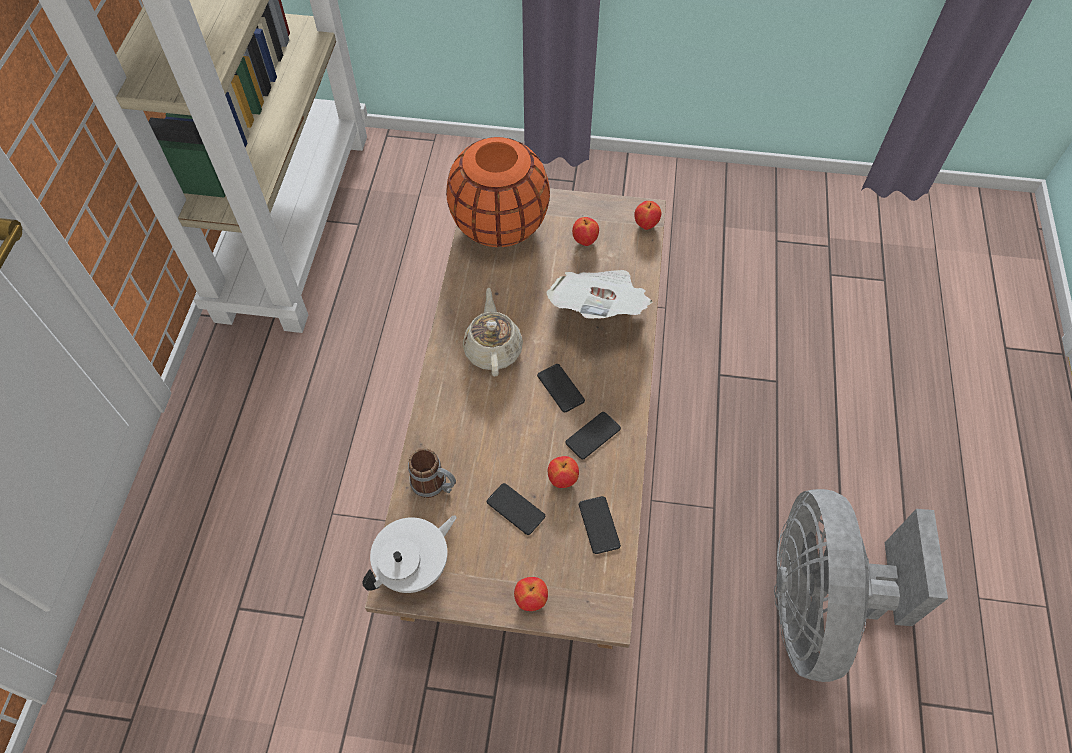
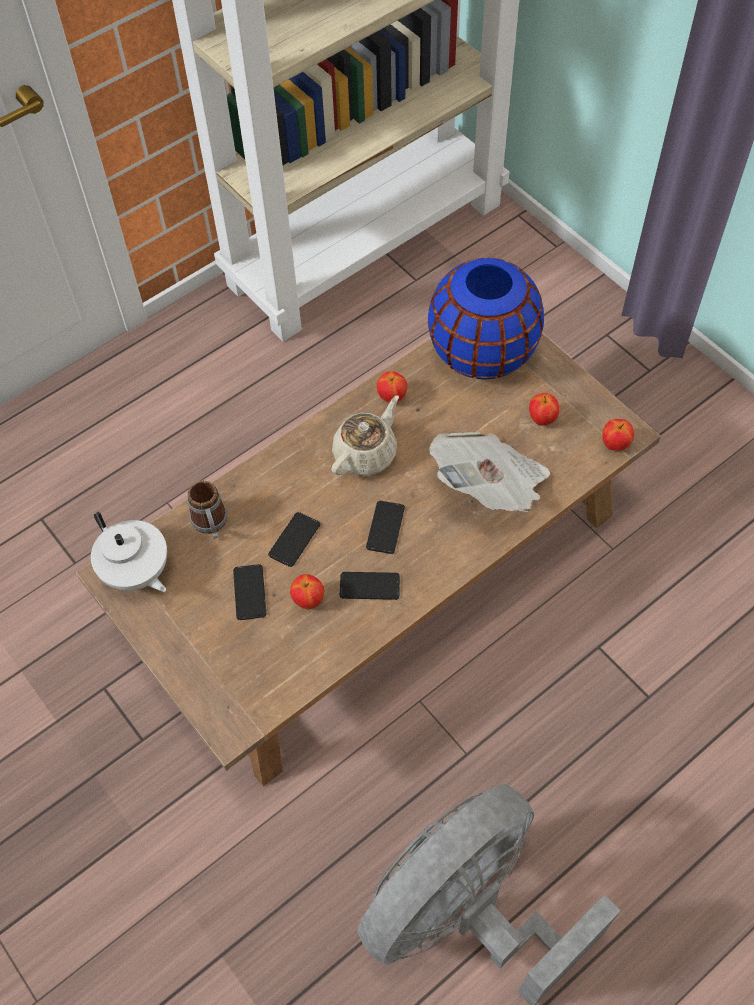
camera: 45 degrees right, 0 degrees up
white teapot [363,515,457,593] -> white teapot turned 45 degrees clockwise [91,512,167,592]
orange vase [446,137,550,247] -> blue vase [428,258,544,379]
apple [514,577,548,611] -> apple moved to [377,371,407,403]
phone [579,496,621,554] -> phone moved to [268,512,320,567]

